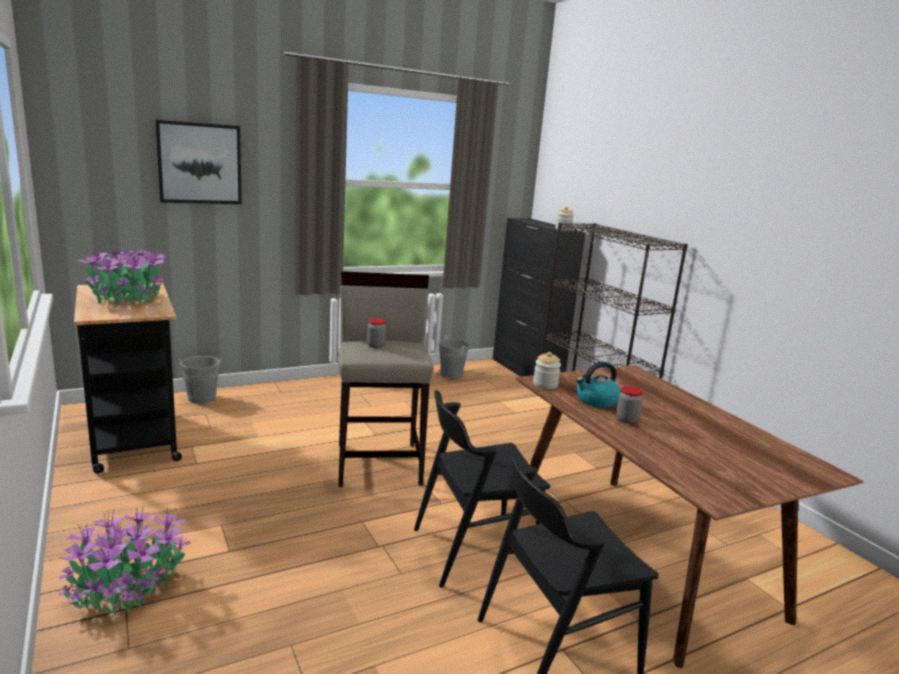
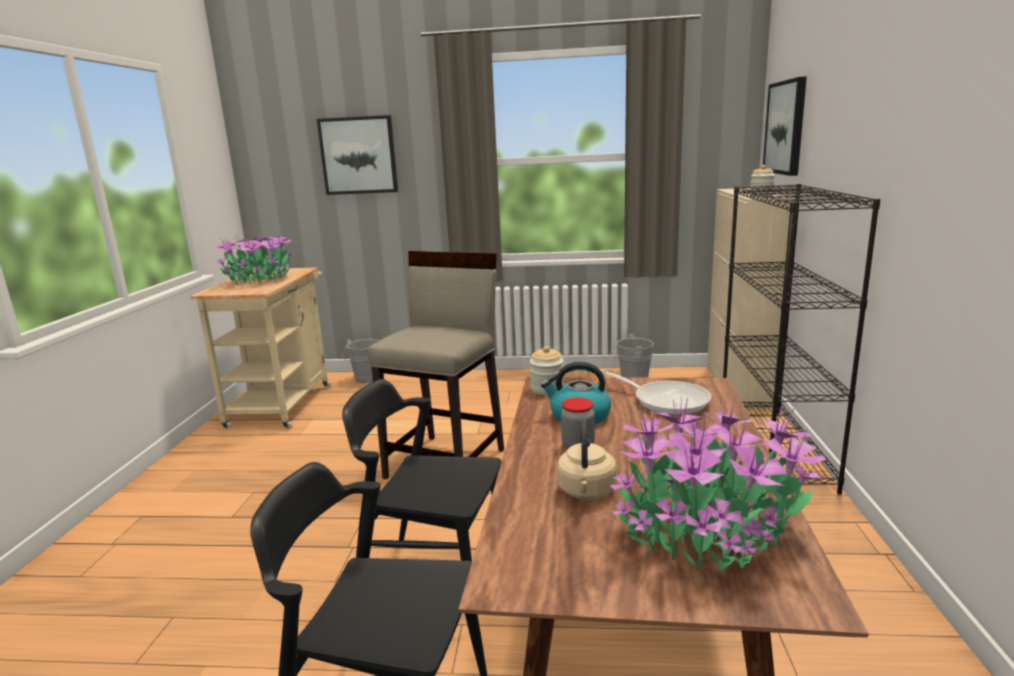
camera: 35 degrees right, 0 degrees up
potted plant [58,505,191,616] -> potted plant moved to [610,396,826,575]
black cart [74,282,182,473] -> beige cart [190,267,331,430]
jar [367,318,386,348] -> none
black cabinet [493,218,586,377] -> beige cabinet [707,188,792,409]
none -> beige kettle [557,420,617,500]
none -> frying pan [600,370,711,415]
none -> picture [763,76,807,176]

